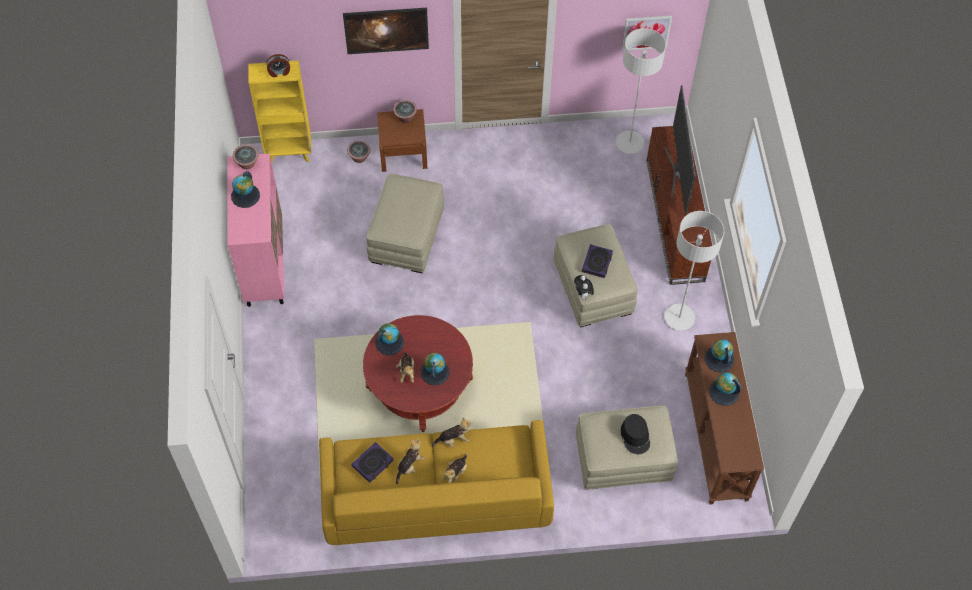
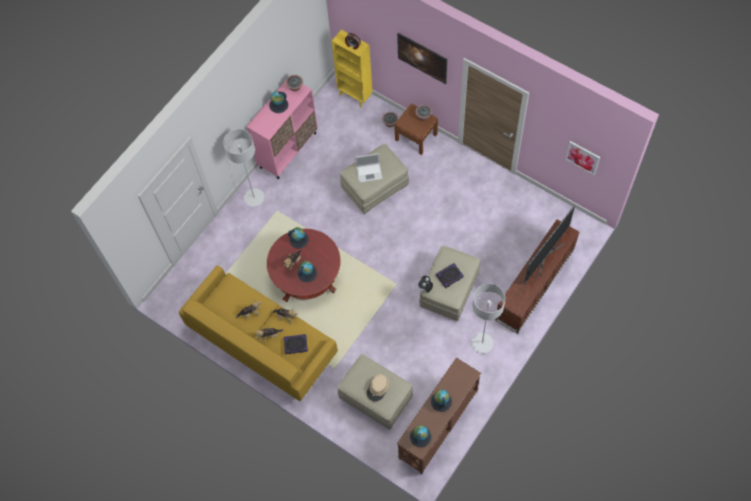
camera: 45 degrees right, 5 degrees up
book [351,442,394,483] -> book moved to [284,334,308,354]
grey floor lamp [616,28,666,154] -> grey floor lamp moved to [223,129,264,206]
black hat [621,414,650,454] -> beige hat [367,374,390,401]
globe [705,339,734,372] -> globe moved to [410,425,431,447]
none -> laptop [355,153,383,183]

